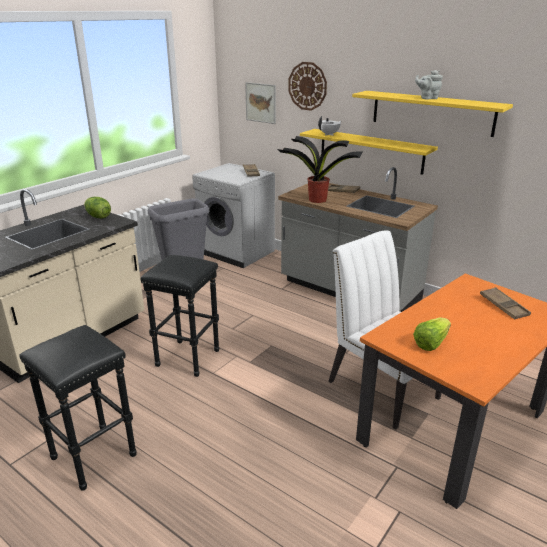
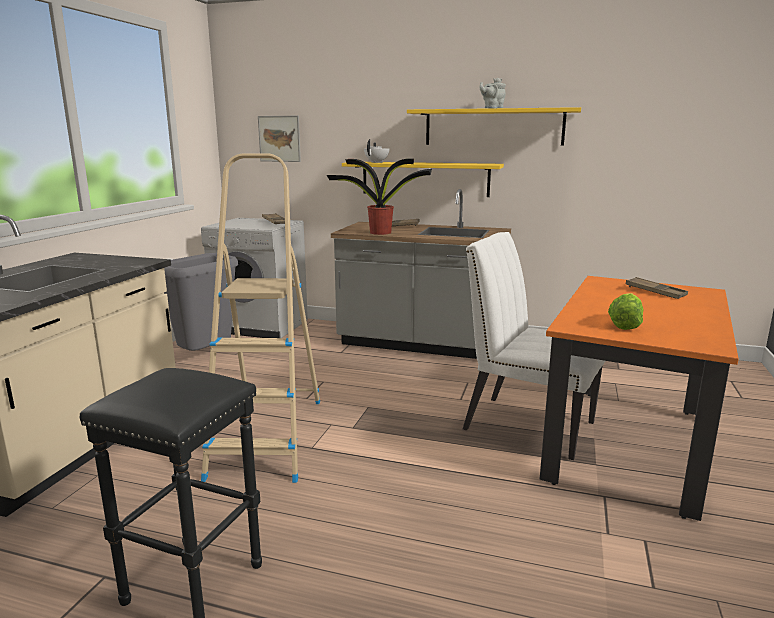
camera: 20 degrees left, 10 degrees down
lettuce [84,197,111,218] -> none
black stool [140,255,219,377] -> beige step ladder [201,154,320,483]
wall clock [288,62,327,111] -> none

